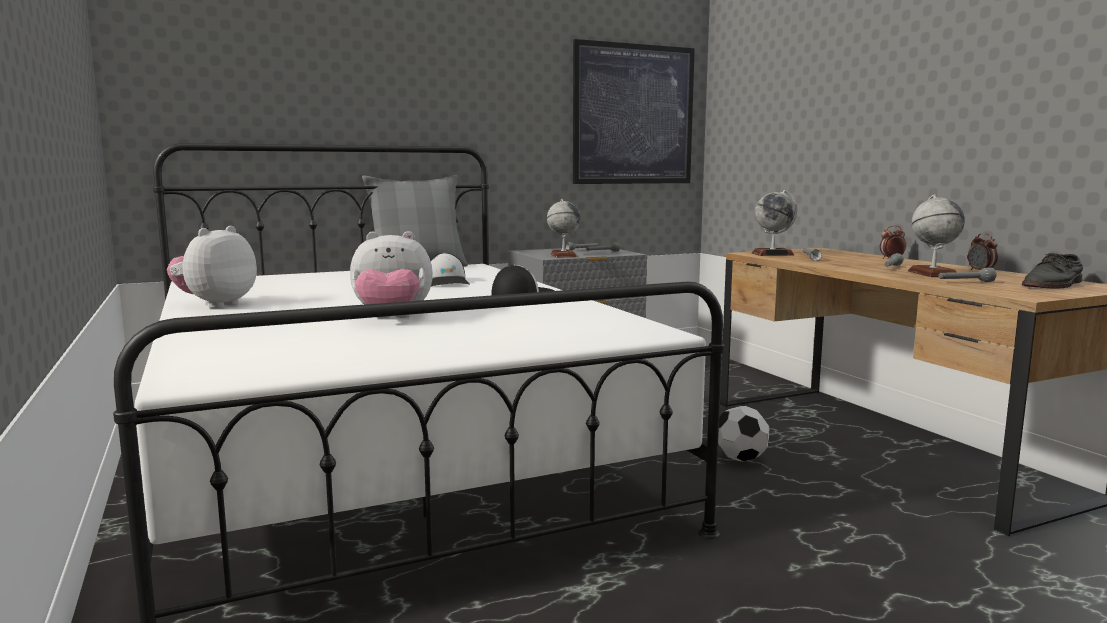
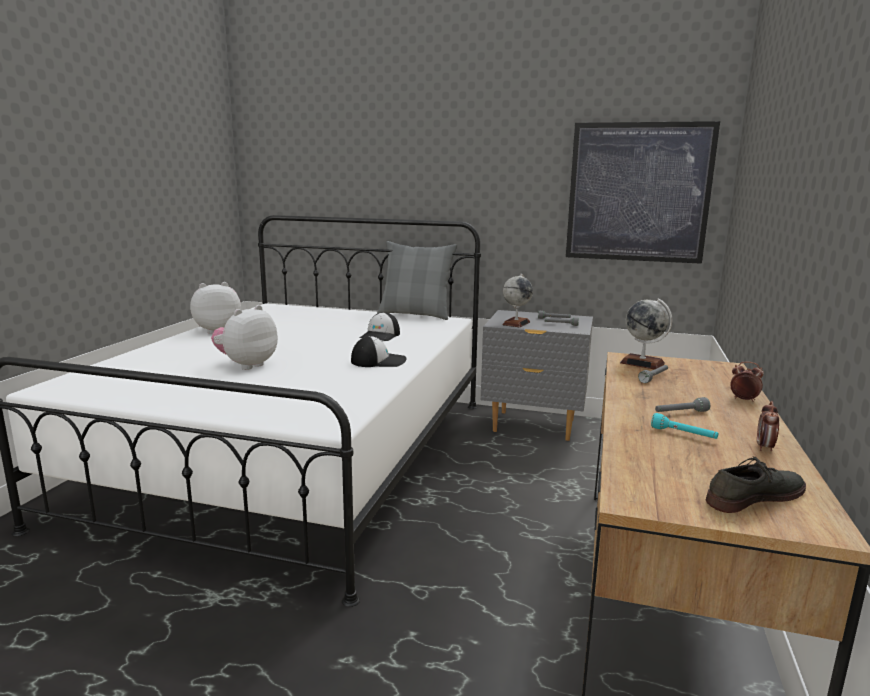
camera: 40 degrees right, 5 degrees up
plush toy [350,231,433,318] -> plush toy turned 90 degrees clockwise [211,305,278,370]
football [718,406,769,461] -> none
globe [908,194,965,277] -> turquoise flashlight [651,413,719,439]
grey flashlight [938,268,997,282] -> none
grey shoe [1022,253,1083,289] -> grey shoe turned 150 degrees clockwise [706,457,806,513]

